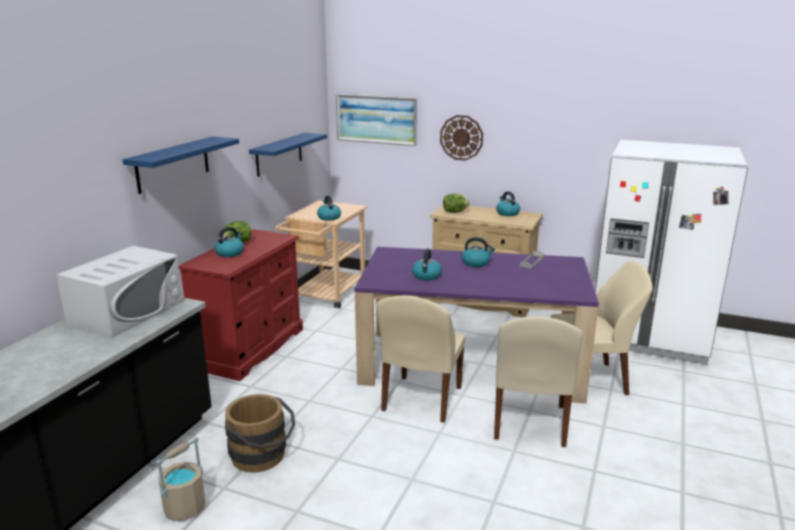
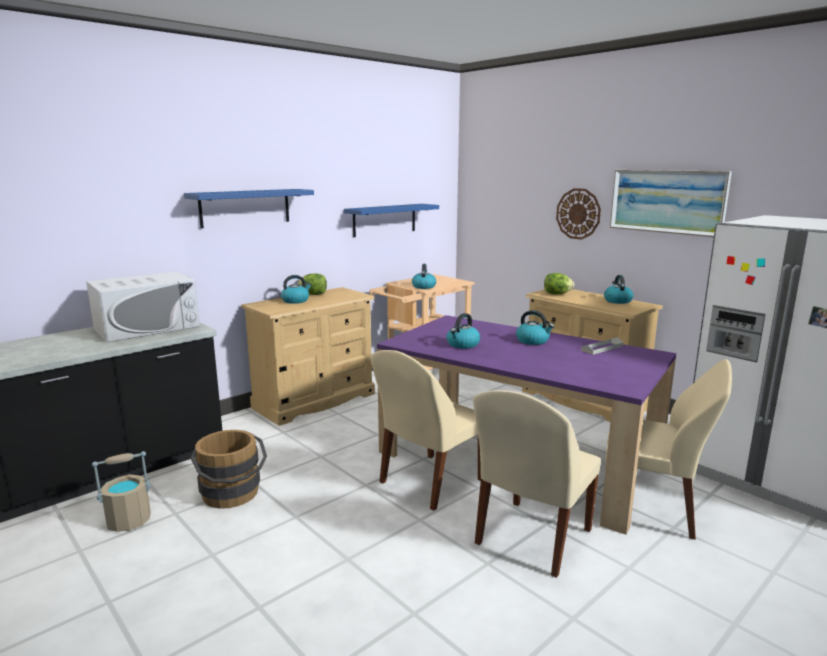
camera: 25 degrees right, 5 degrees down
red dresser [178,229,303,381] -> beige dresser [241,287,375,426]
picture [336,94,417,146] -> picture moved to [610,170,732,237]

